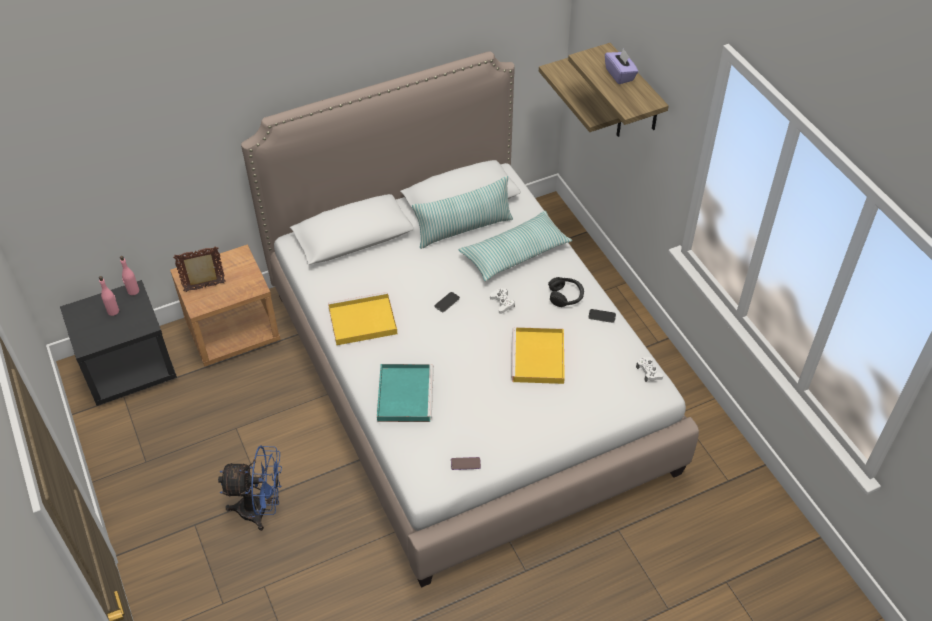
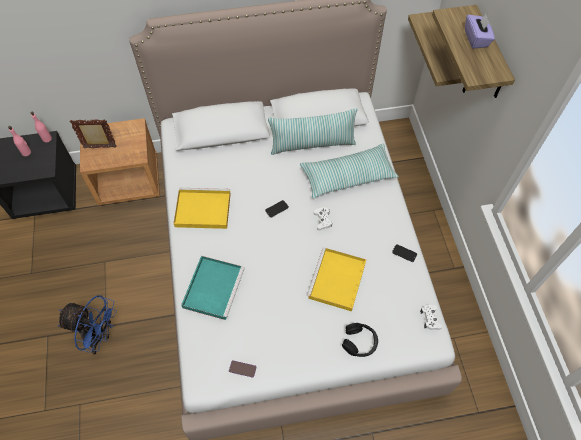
camera: 15 degrees right, 10 degrees up
black headphones [548,277,584,307] -> black headphones moved to [342,323,378,357]

